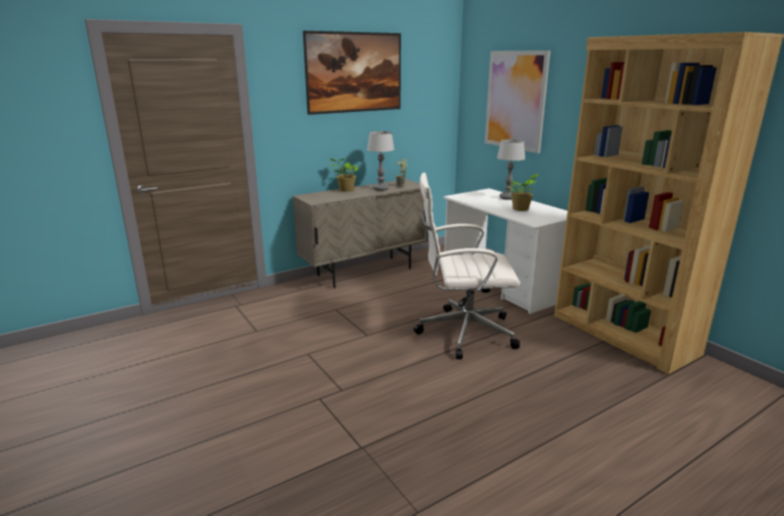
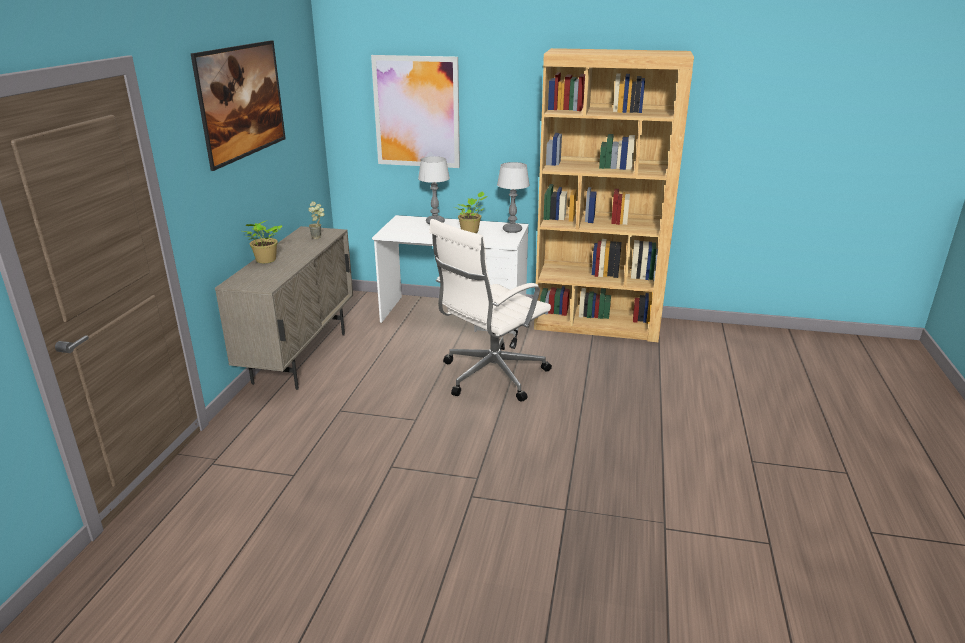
camera: 45 degrees left, 5 degrees up
table lamp [367,131,395,191] -> table lamp moved to [497,162,530,233]

